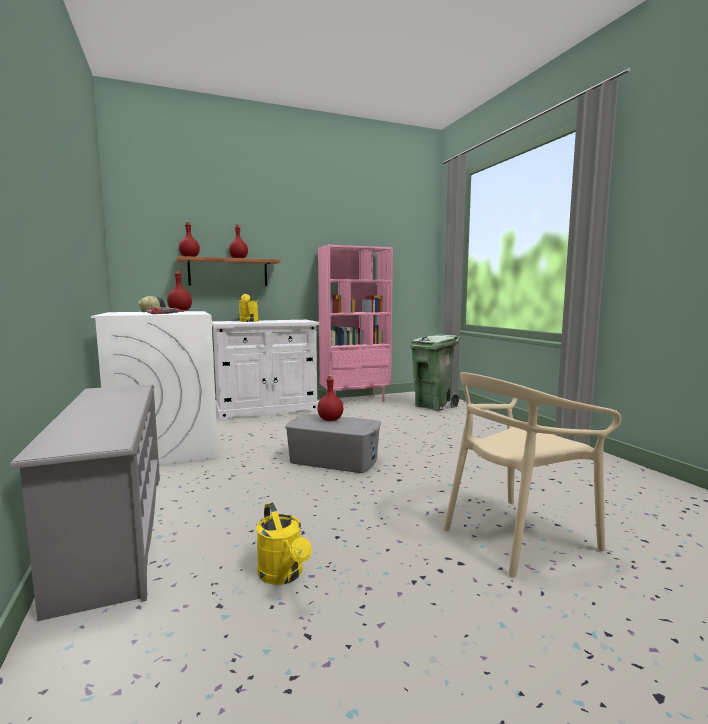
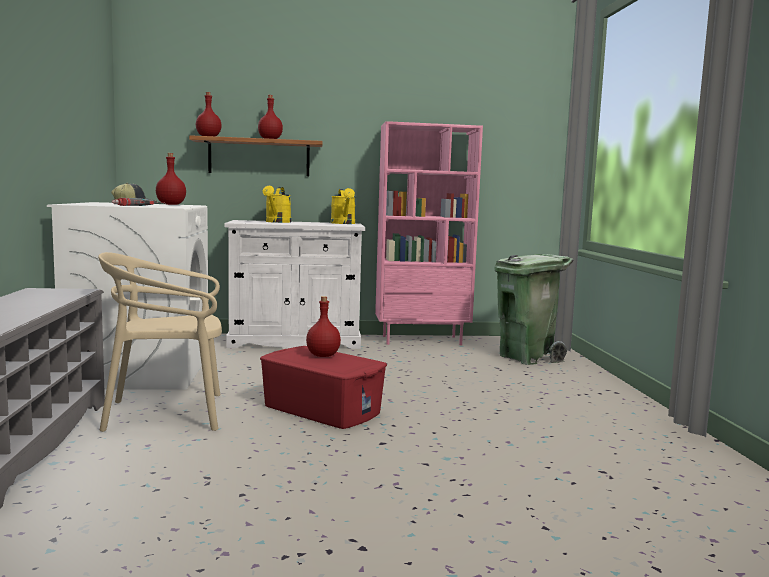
camera: 15 degrees right, 0 degrees up
yellow watering can [256,502,312,585] -> yellow watering can moved to [331,188,355,224]
grey storage box [285,414,381,473] -> red storage box [260,346,387,429]
beige chair [444,372,621,577] -> beige chair moved to [98,252,222,432]

